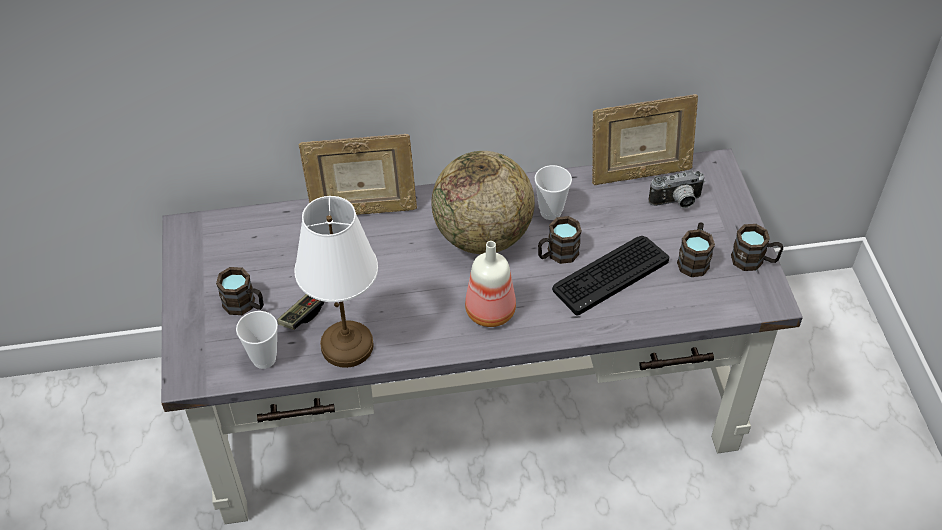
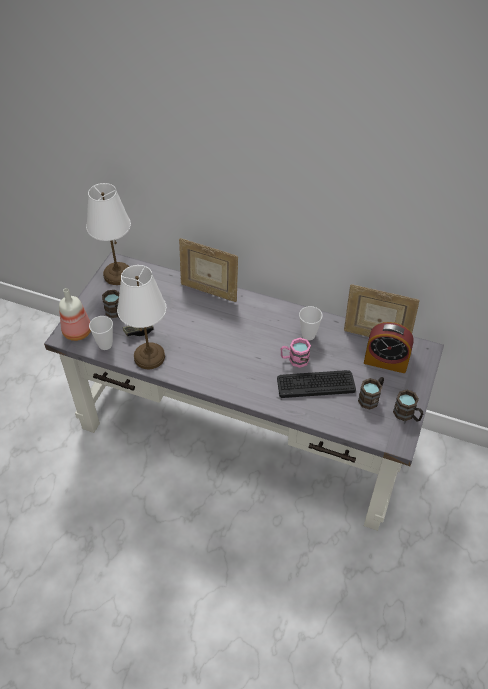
camera: 30 degrees right, 0 degrees up
globe [432,151,535,254] -> none
bottle [465,241,516,327] -> bottle moved to [59,288,91,341]
brown mug [538,216,582,264] -> pink mug [281,338,311,368]
camera [648,170,705,208] -> alarm clock [364,322,414,373]
none -> white table lamp [86,183,131,285]

